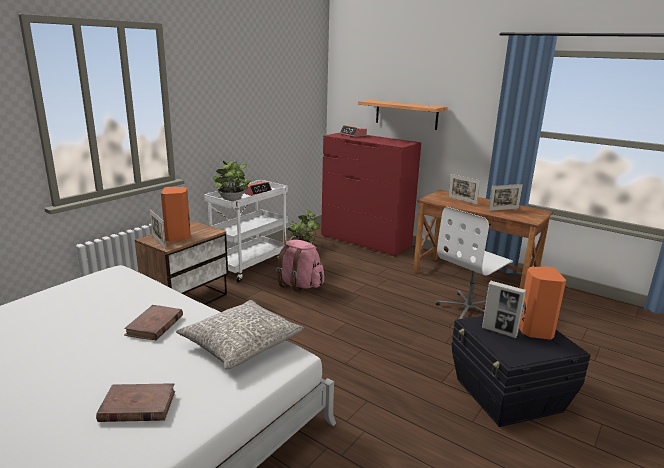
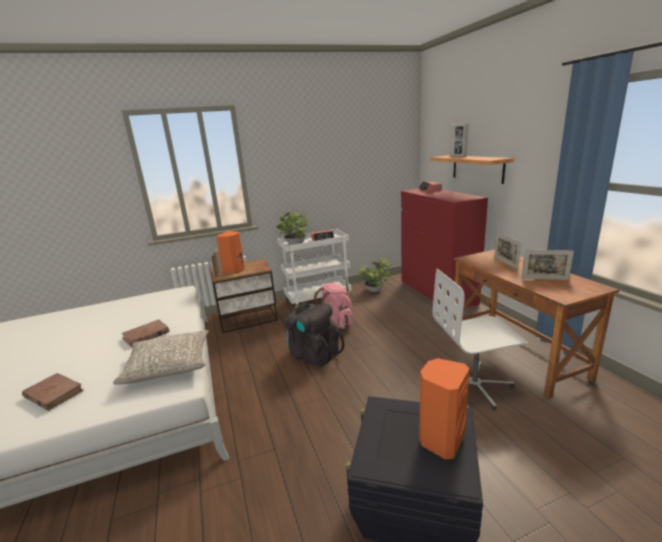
camera: 35 degrees right, 0 degrees up
picture frame [482,281,526,338] -> picture frame moved to [450,124,469,157]
none -> black backpack [285,303,344,367]

